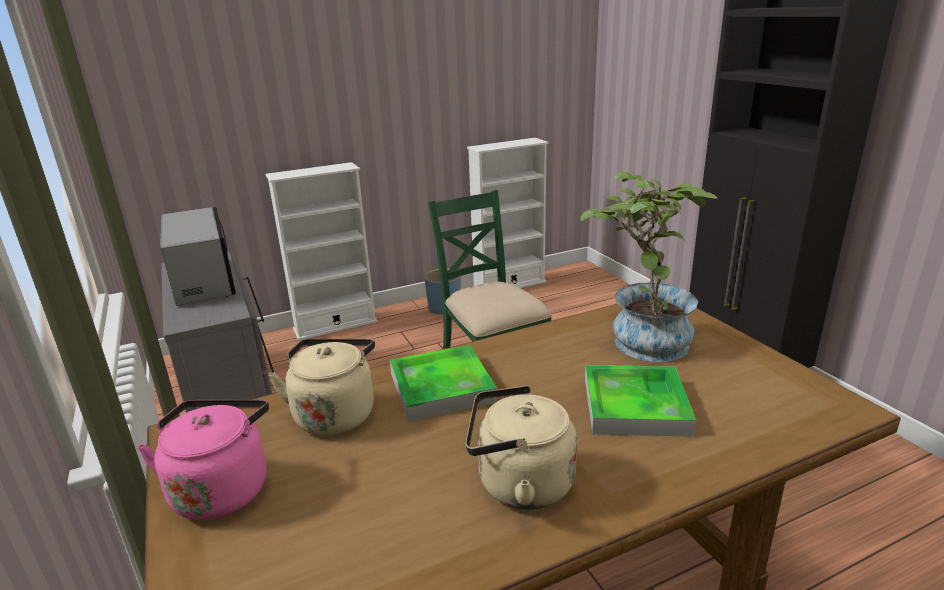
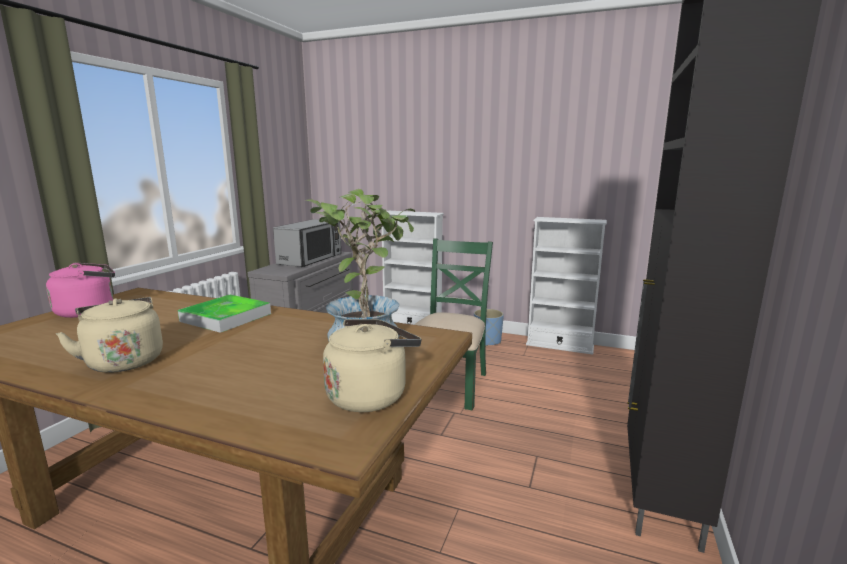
camera: 45 degrees right, 10 degrees down
beige kettle [268,339,375,435] -> beige kettle moved to [323,319,421,412]
tray [585,365,696,437] -> none

